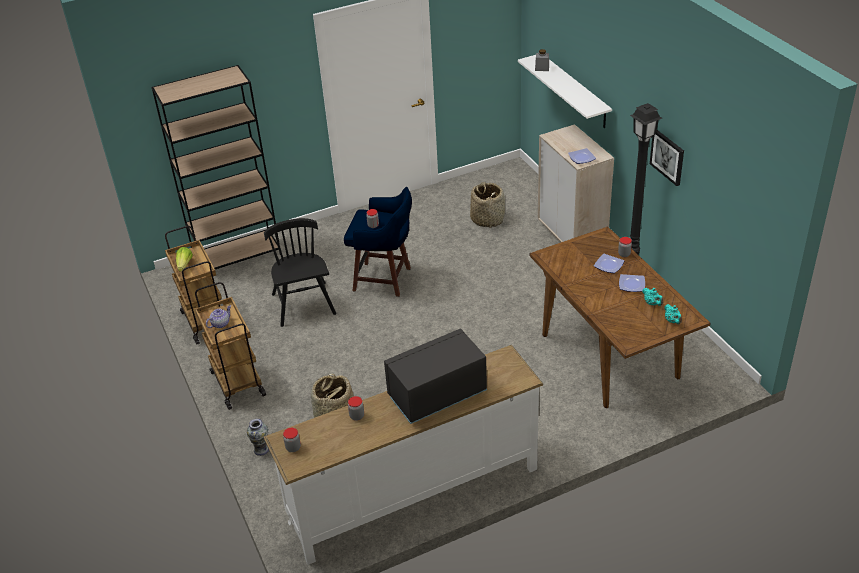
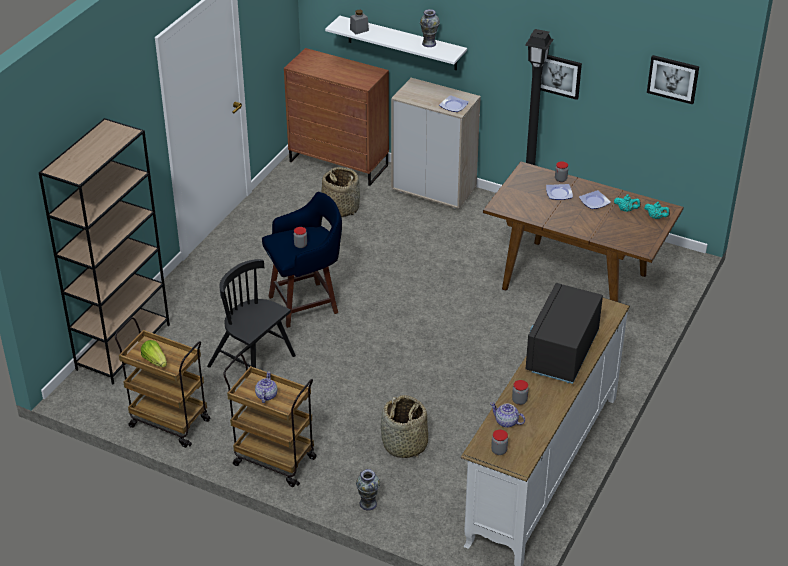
camera: 40 degrees left, 0 degrees up
none -> brown dresser [284,48,389,186]
none -> vase [420,9,440,47]
none -> teapot [490,402,525,428]
none -> picture [647,55,699,105]

